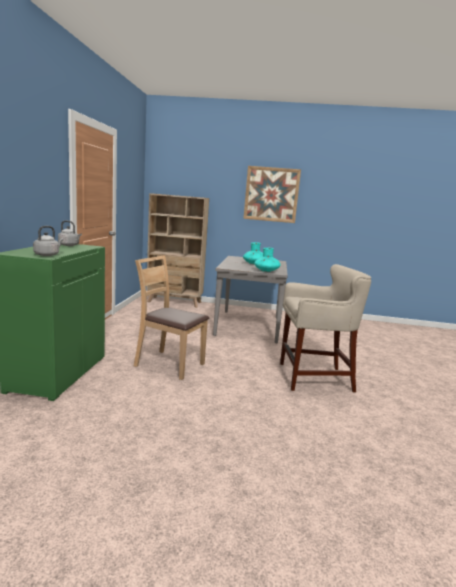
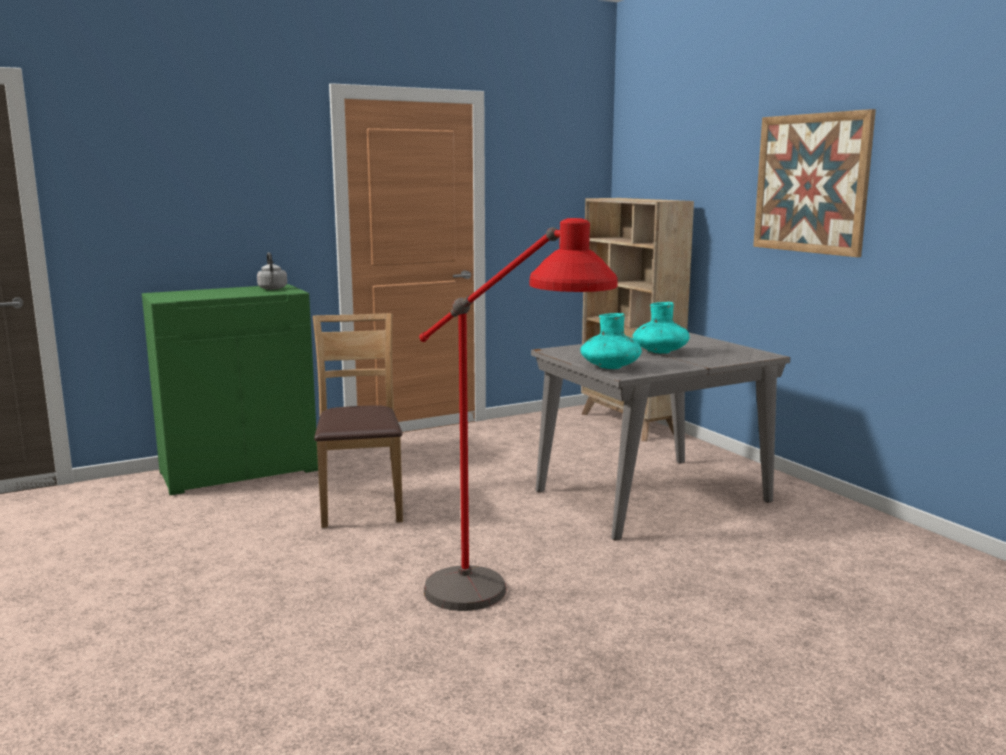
camera: 55 degrees right, 0 degrees up
grey kettle [33,226,64,256] -> none
beige stool [280,264,371,393] -> red floor lamp [419,218,618,611]

